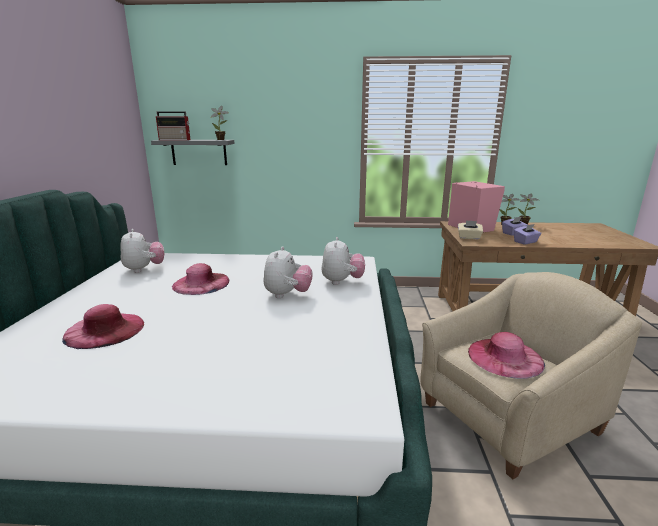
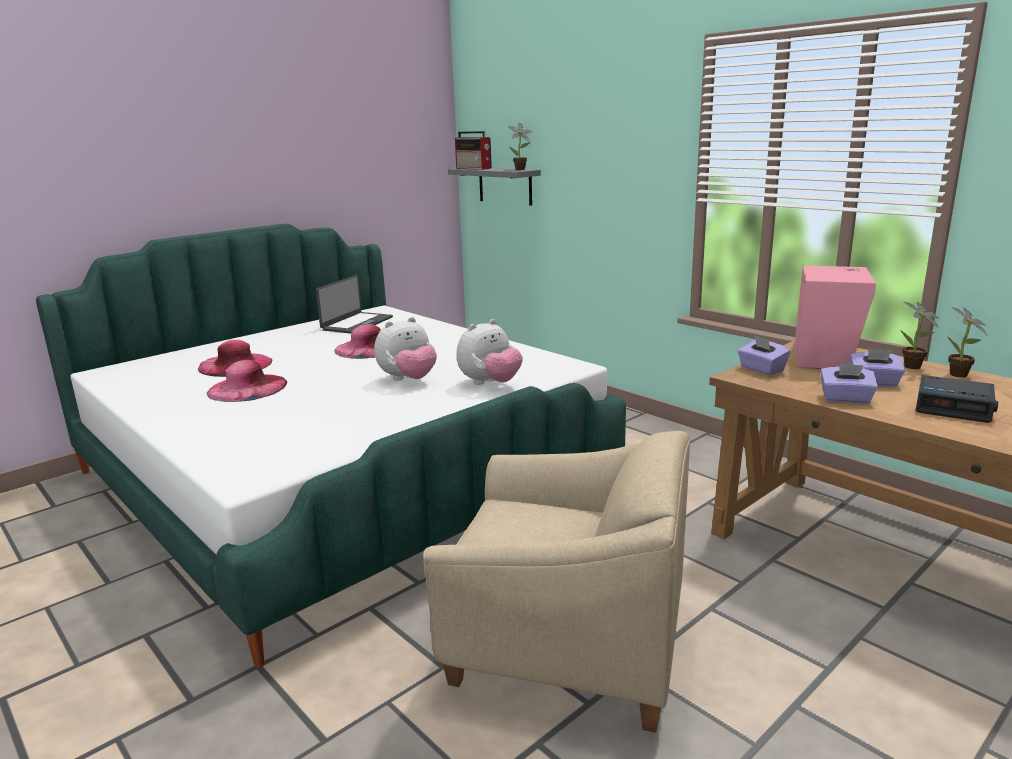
camera: 45 degrees right, 0 degrees up
plush toy [120,229,164,273] -> laptop [316,275,393,334]
beige tissue box [458,220,483,240] -> purple tissue box [738,335,790,375]
pink hat [468,332,545,379] -> pink hat moved to [207,360,287,402]
none -> alarm clock [916,375,998,423]

